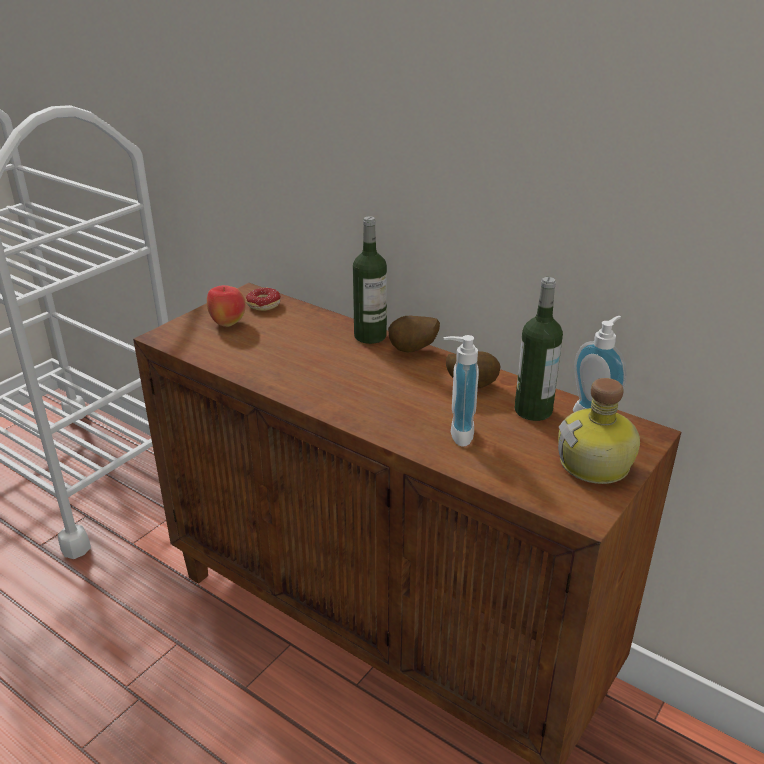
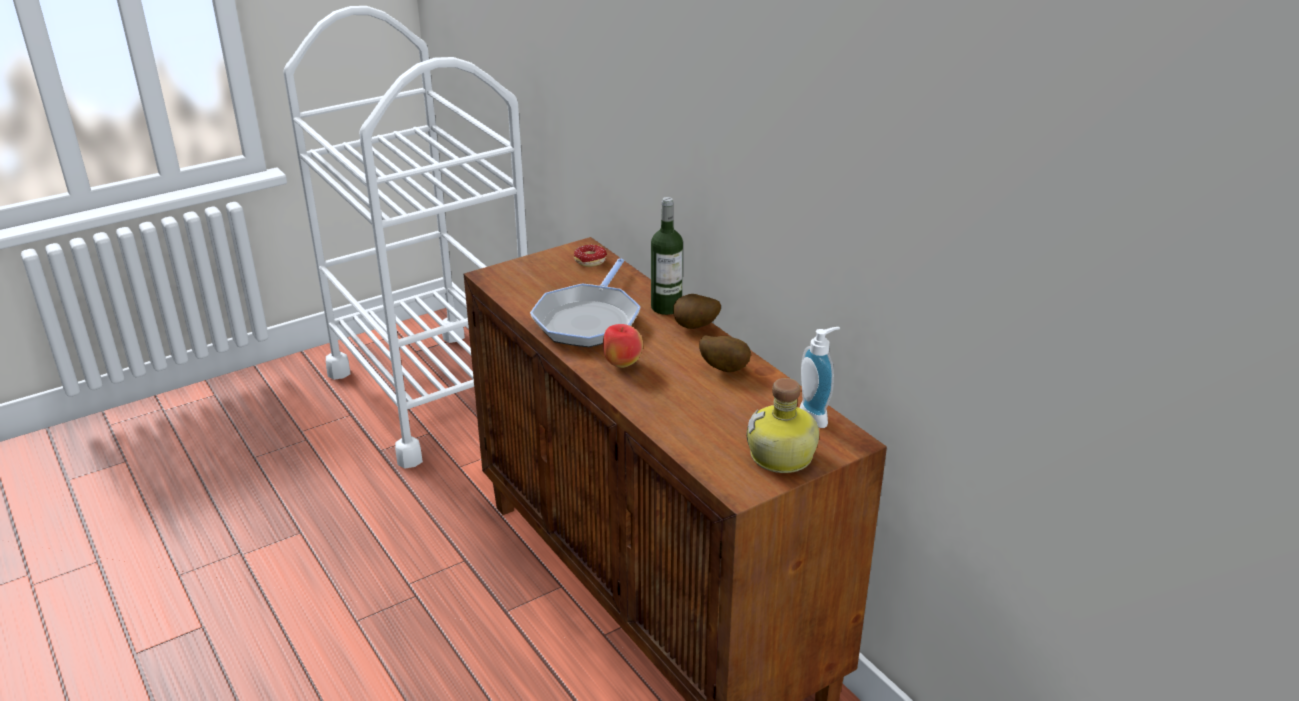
camera: 20 degrees right, 0 degrees up
apple [207,285,246,327] -> apple moved to [603,324,643,368]
soap dispenser [444,335,479,447] -> none
bottle [515,277,563,421] -> none
none -> frying pan [530,258,640,347]

